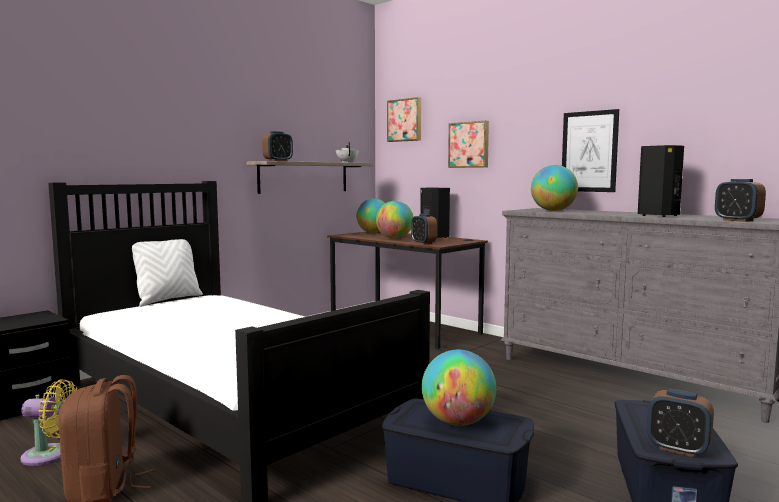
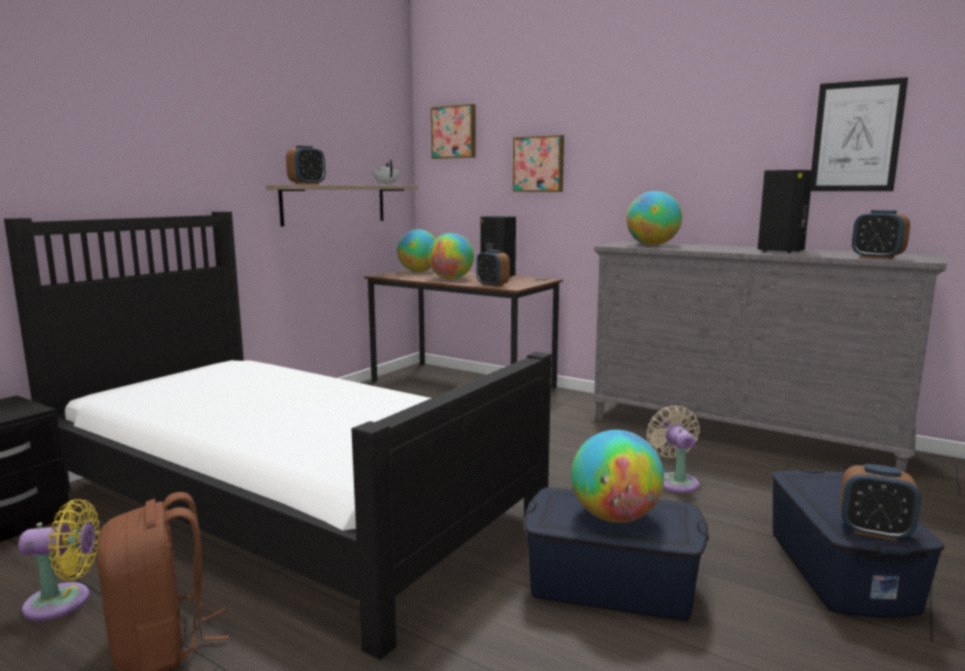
camera: 10 degrees left, 5 degrees up
white pillow [132,239,203,307] -> none
picture [562,109,619,192] -> picture moved to [811,77,908,191]
none -> beige fan [647,406,700,493]

